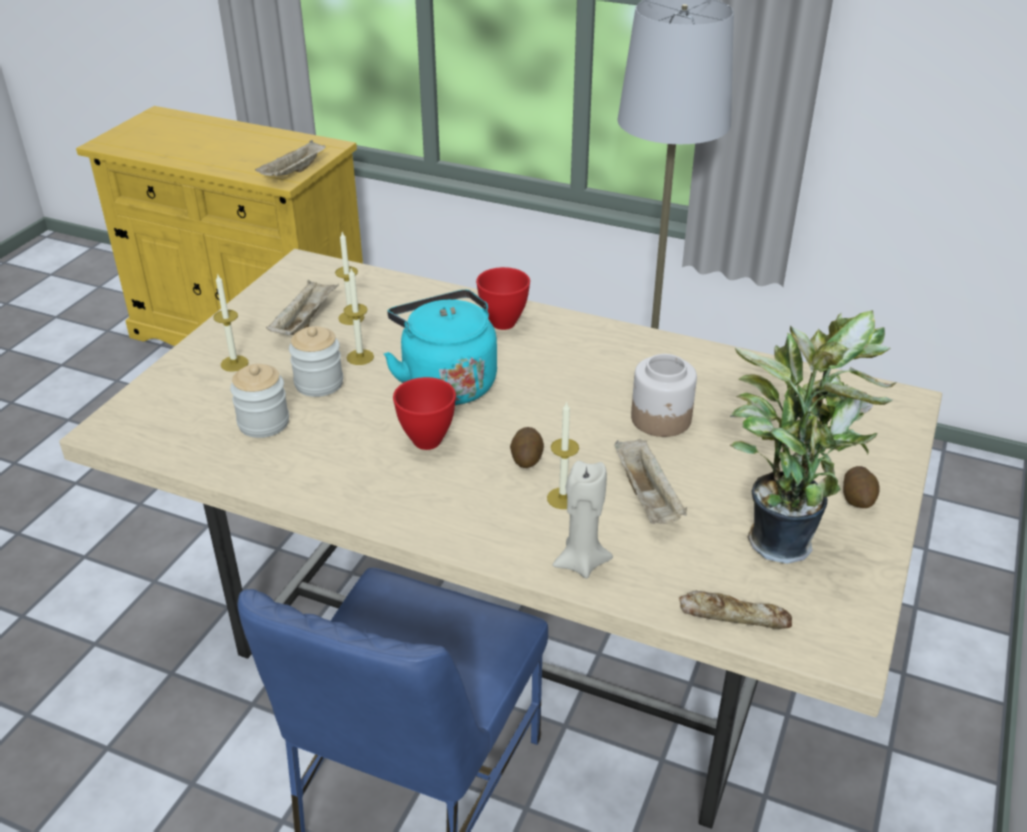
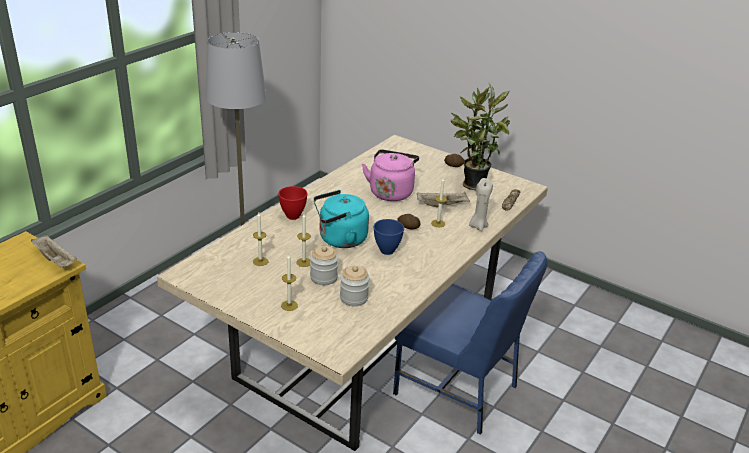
camera: 80 degrees left, 5 degrees down
beige tray [266,280,338,335] -> none
red bowl [393,377,456,450] -> blue bowl [374,219,404,255]
jar [631,354,697,437] -> pink kettle [362,149,419,201]

